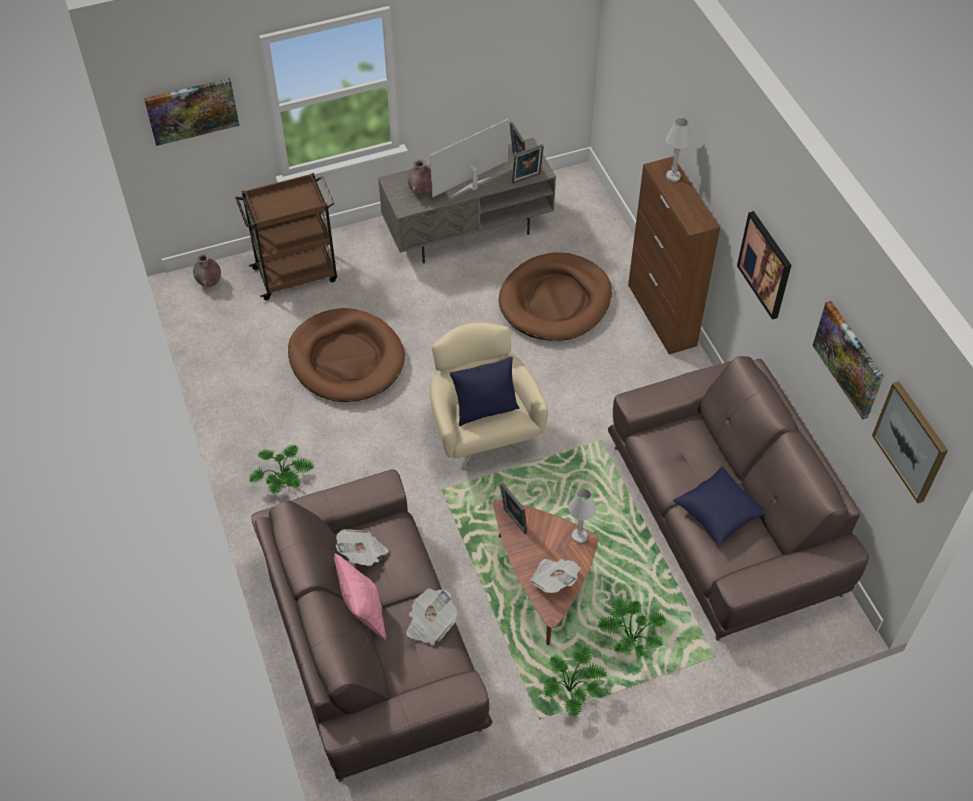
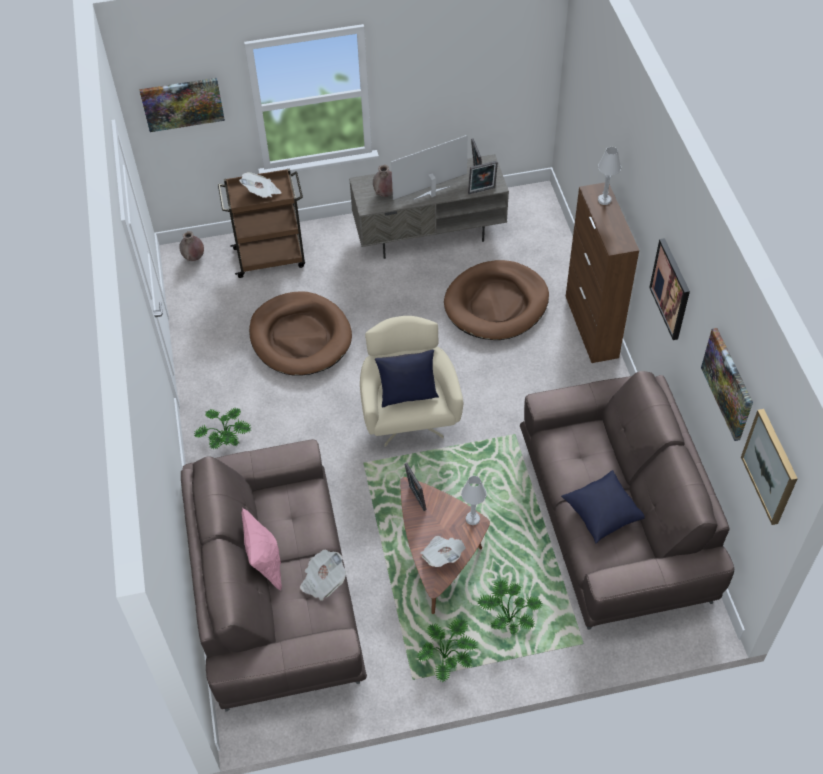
camera: 10 degrees right, 0 degrees up
newspaper [336,529,388,566] -> newspaper moved to [239,172,282,198]

